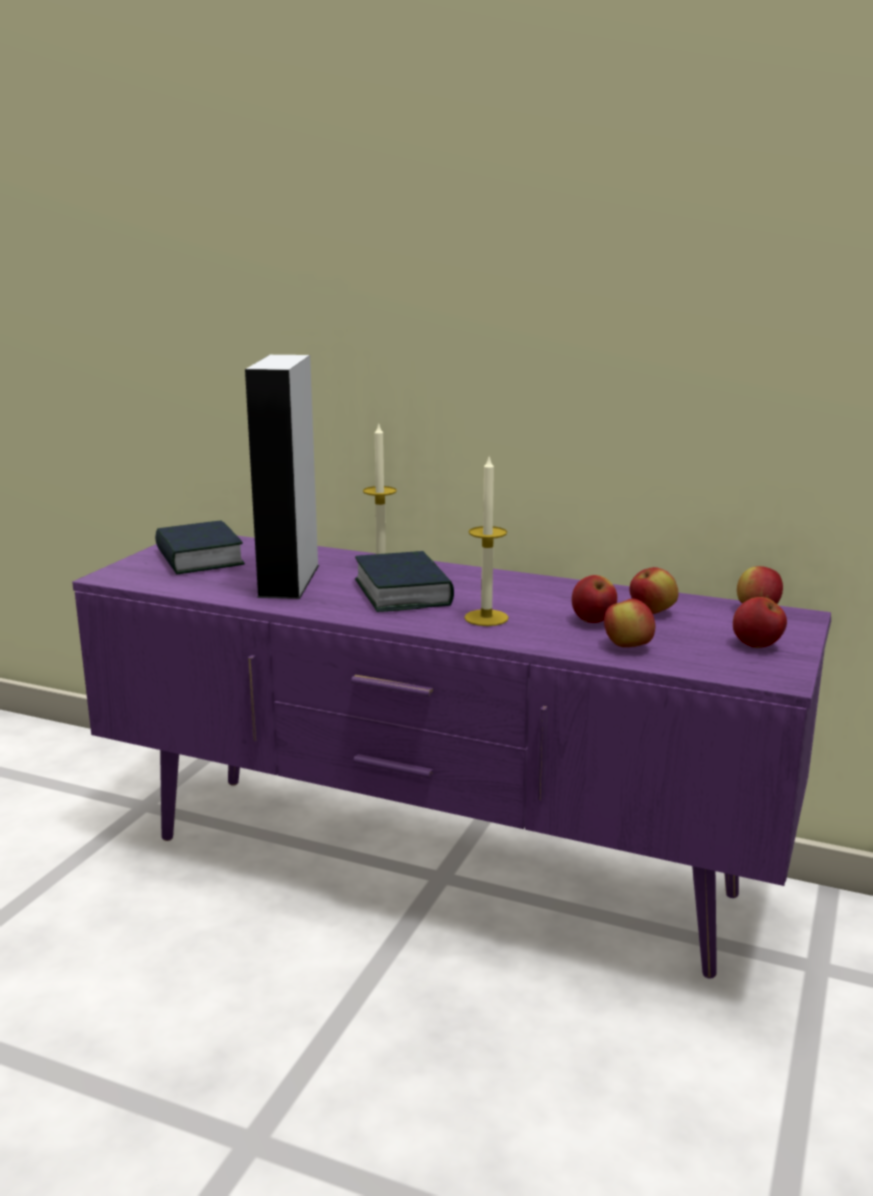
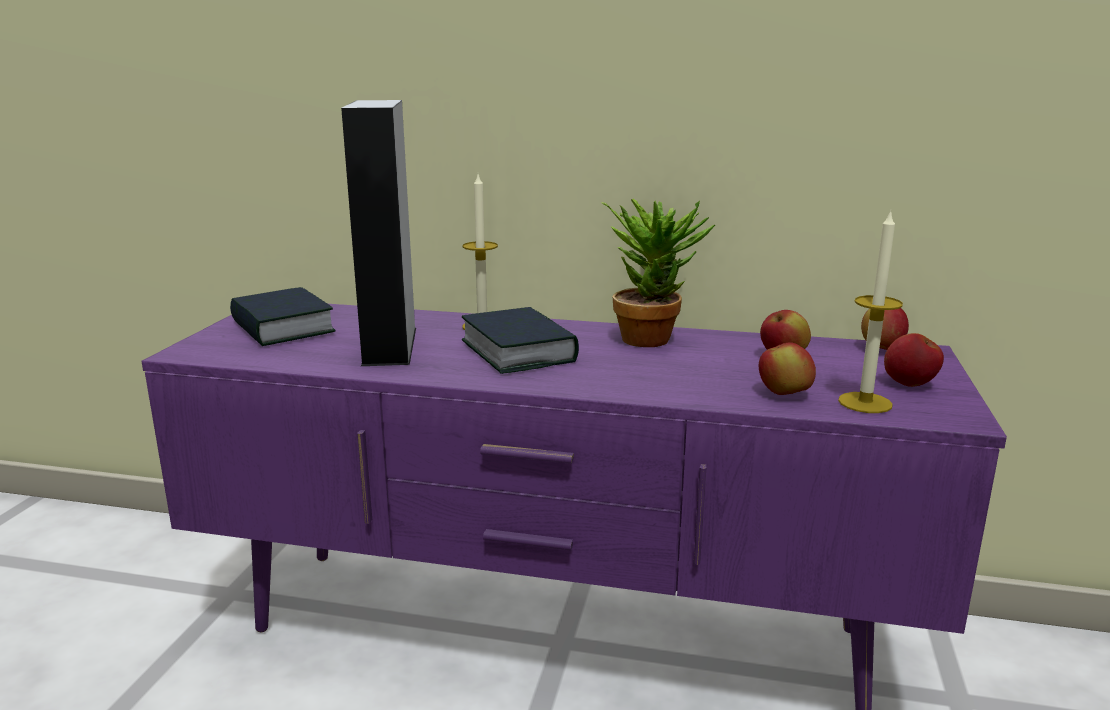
camera: 10 degrees left, 0 degrees up
candle [464,457,509,626] -> candle moved to [838,210,903,413]
apple [572,575,617,623] -> none
none -> potted plant [602,199,715,347]

